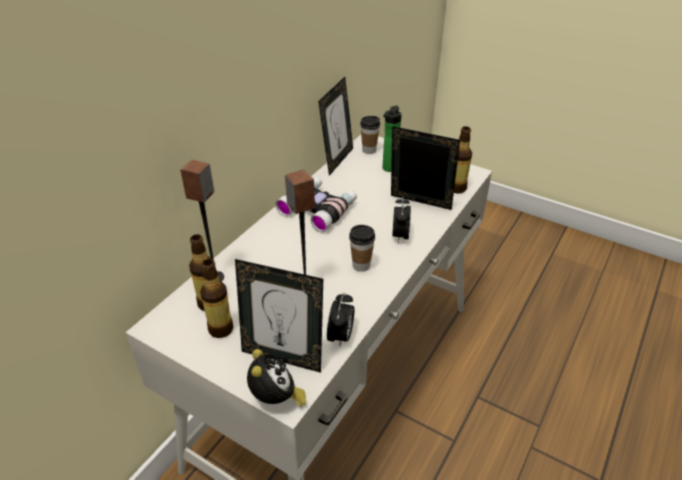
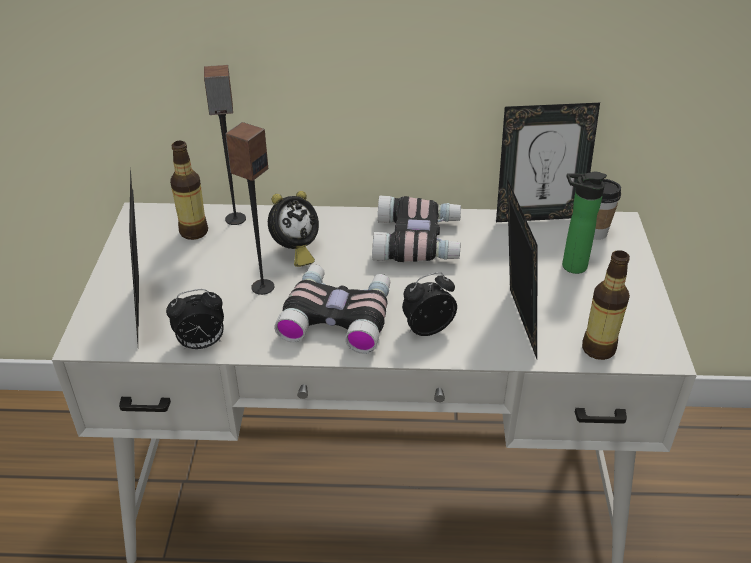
camera: 60 degrees right, 0 degrees up
bottle [200,259,233,338] -> none
alarm clock [247,349,306,407] -> alarm clock moved to [268,191,319,267]
cup [349,225,375,272] -> binoculars [274,264,390,354]

